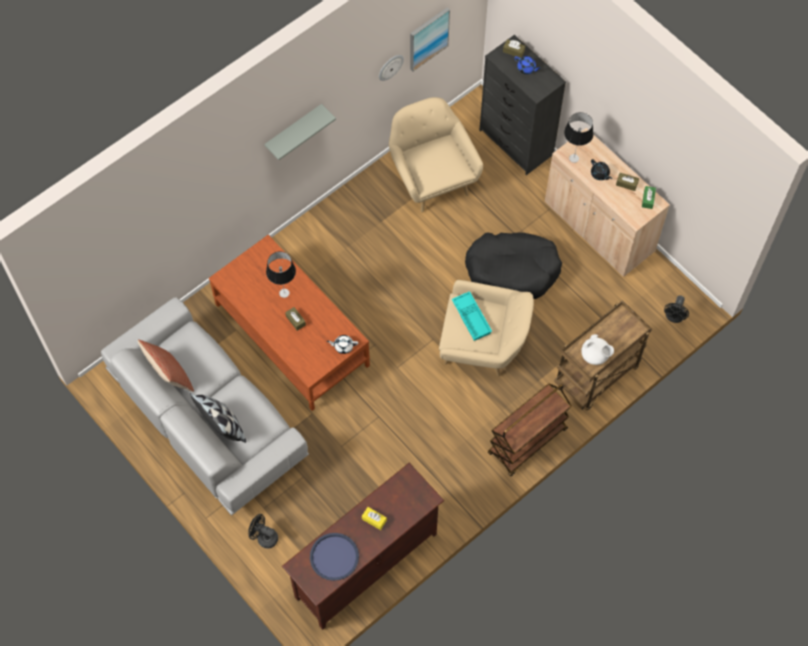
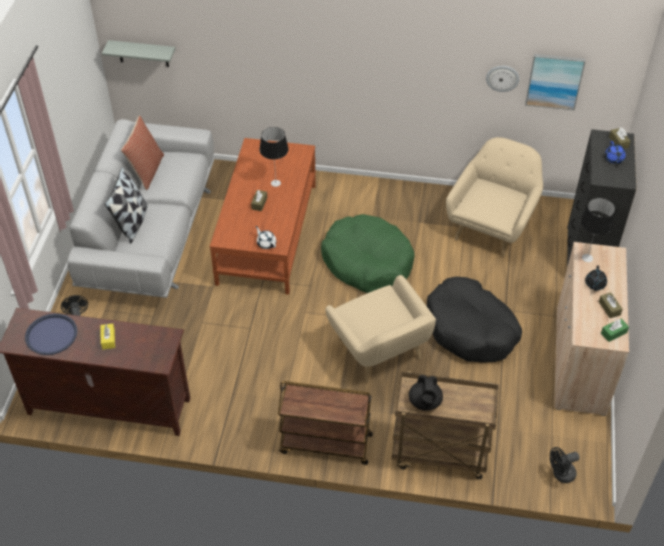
camera: 50 degrees right, 15 degrees down
grey shelf [264,104,336,160] -> grey shelf moved to [102,40,175,67]
turquoise tray [452,291,492,341] -> none
white teapot [581,334,614,365] -> black teapot [409,375,443,411]
none -> green dog bed [321,214,415,293]

